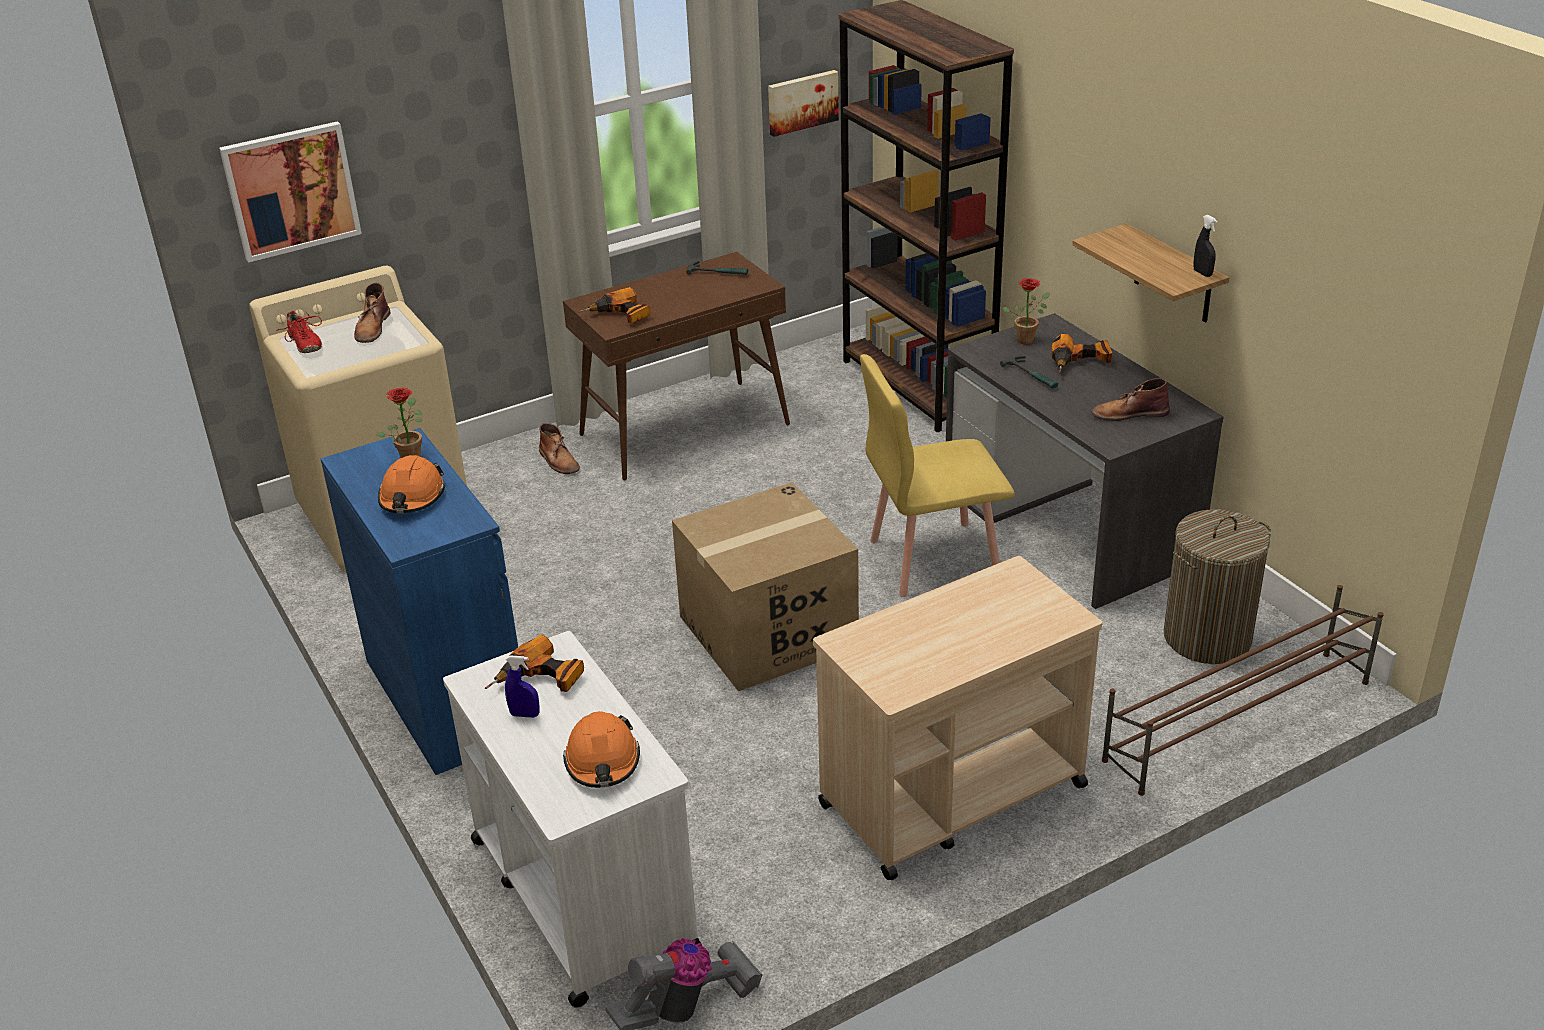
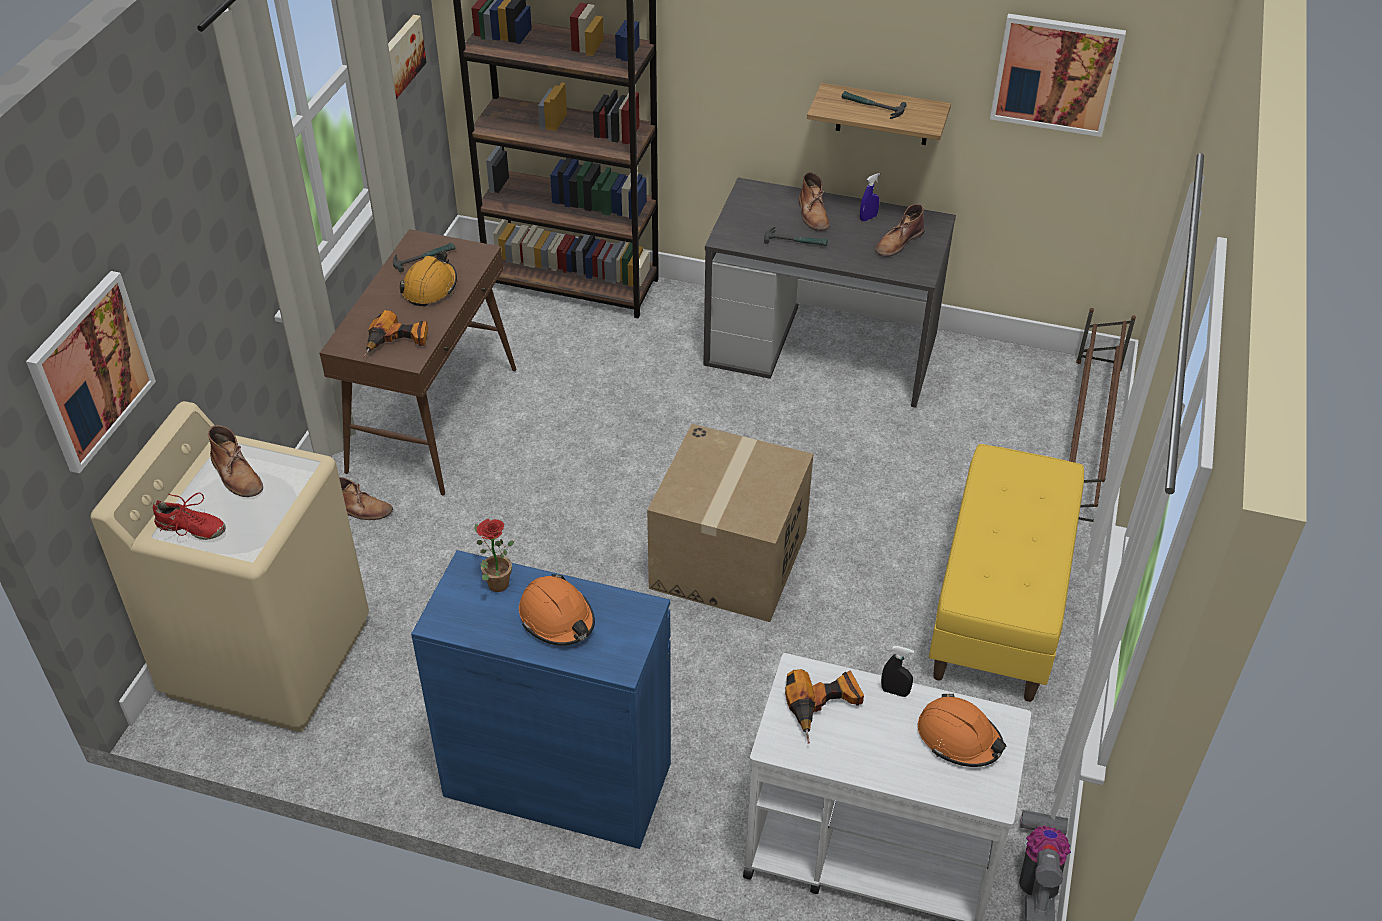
camera: 45 degrees left, 10 degrees up
blue spray bottle [505,655,540,718] -> blue spray bottle moved to [860,173,880,221]
beige cart [813,556,1102,880] -> yellow bench [929,444,1084,702]
yellow chair [860,354,1015,597] -> none
potted plant [1002,278,1050,345] -> none
power drill [1051,334,1113,373] -> brown boot [799,172,830,231]
laundry basket [1164,509,1271,664] -> none
black spray bottle [1193,215,1217,277] -> black spray bottle moved to [881,646,914,697]
none -> orange hard hat [399,251,457,306]
none -> hammer [842,91,907,119]
none -> picture [990,14,1126,137]

